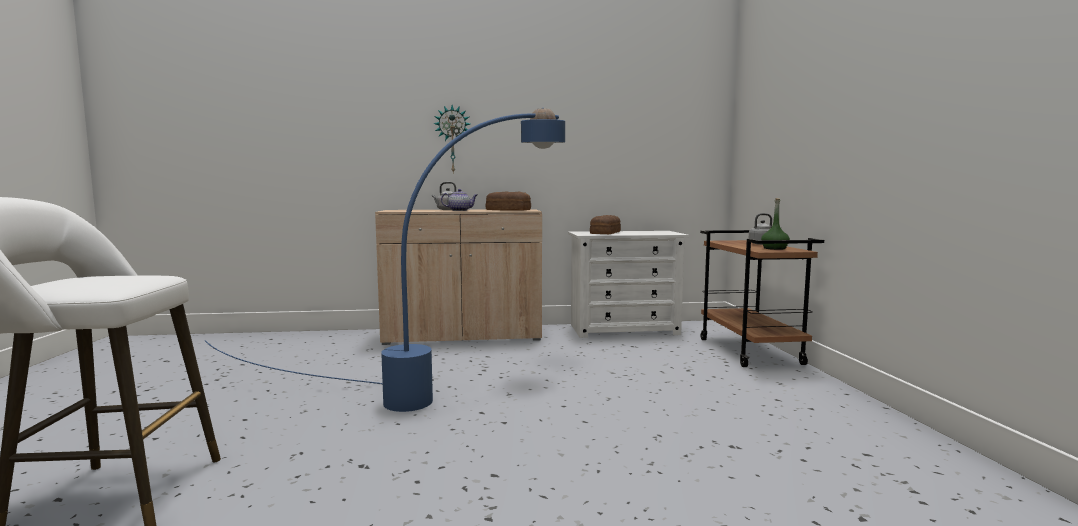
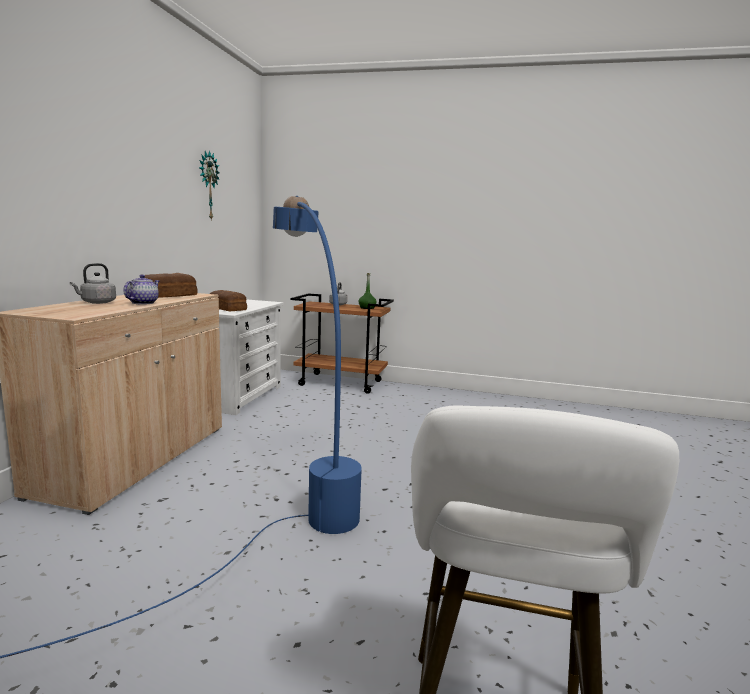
camera: 70 degrees left, 5 degrees up
wall clock [433,105,470,173] -> wall clock moved to [199,150,220,220]

